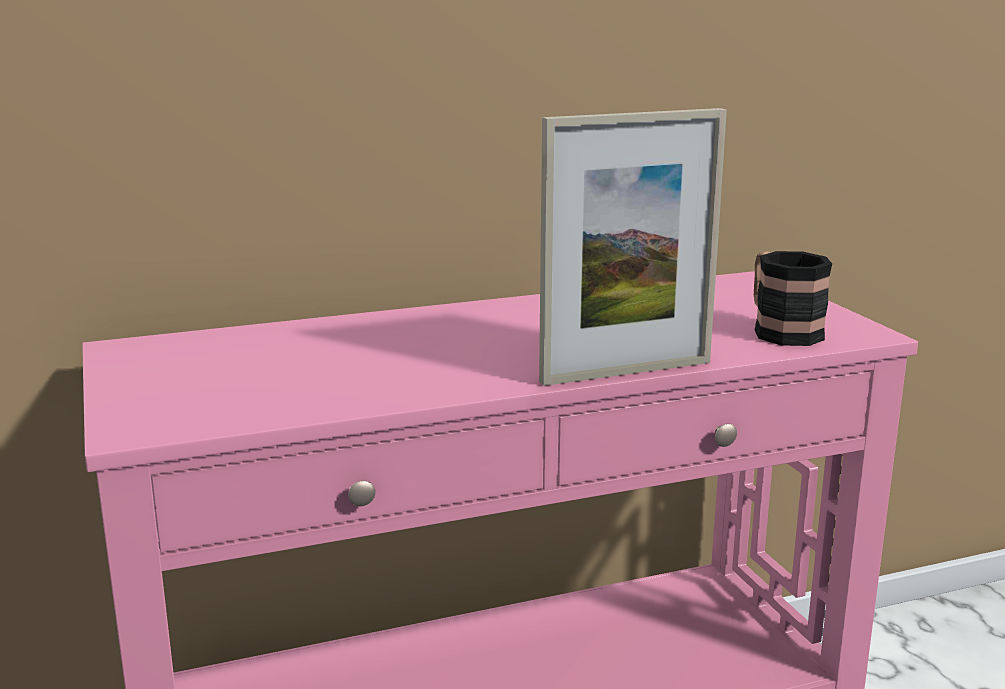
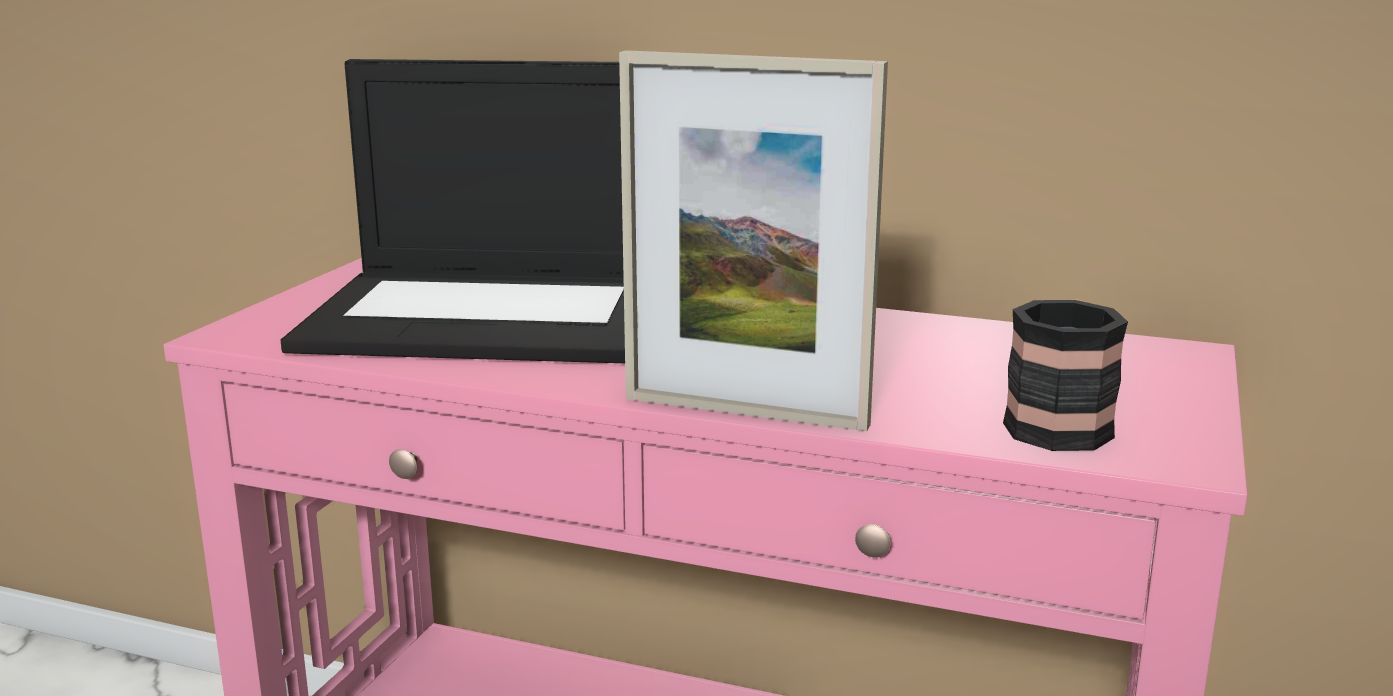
camera: 40 degrees right, 0 degrees up
none -> laptop [280,59,625,363]

